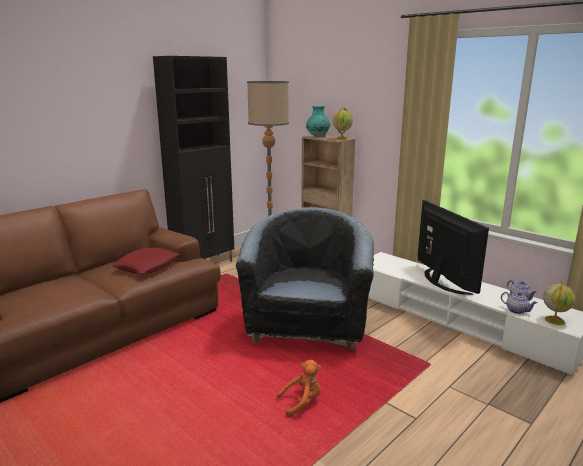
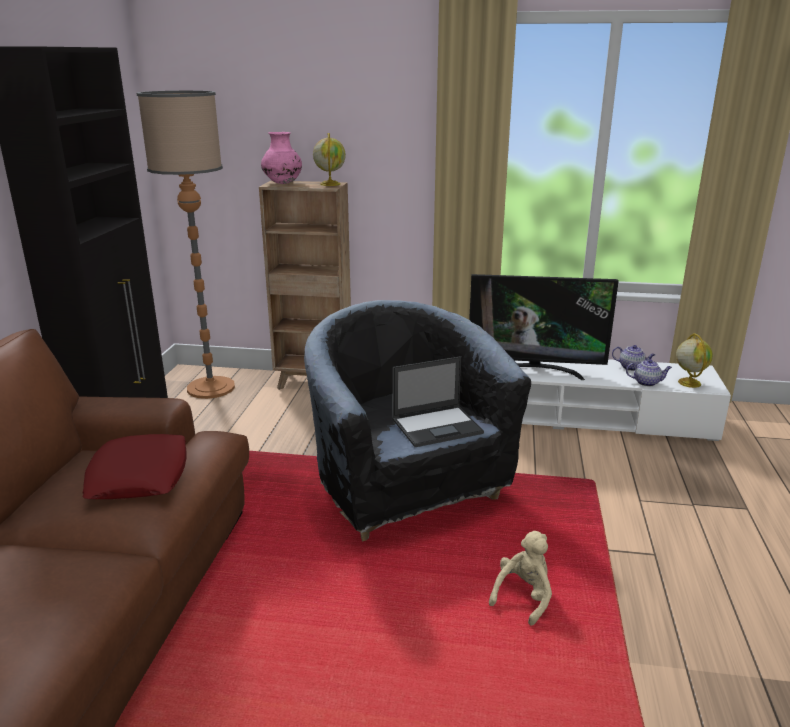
camera: 35 degrees left, 5 degrees up
orange plush toy [277,360,322,417] -> beige plush toy [489,531,552,626]
turquoise vase [306,106,330,137] -> pink vase [261,132,302,184]
television [418,200,489,295] -> television turned 150 degrees clockwise [469,274,619,380]
none -> laptop [392,356,484,447]

